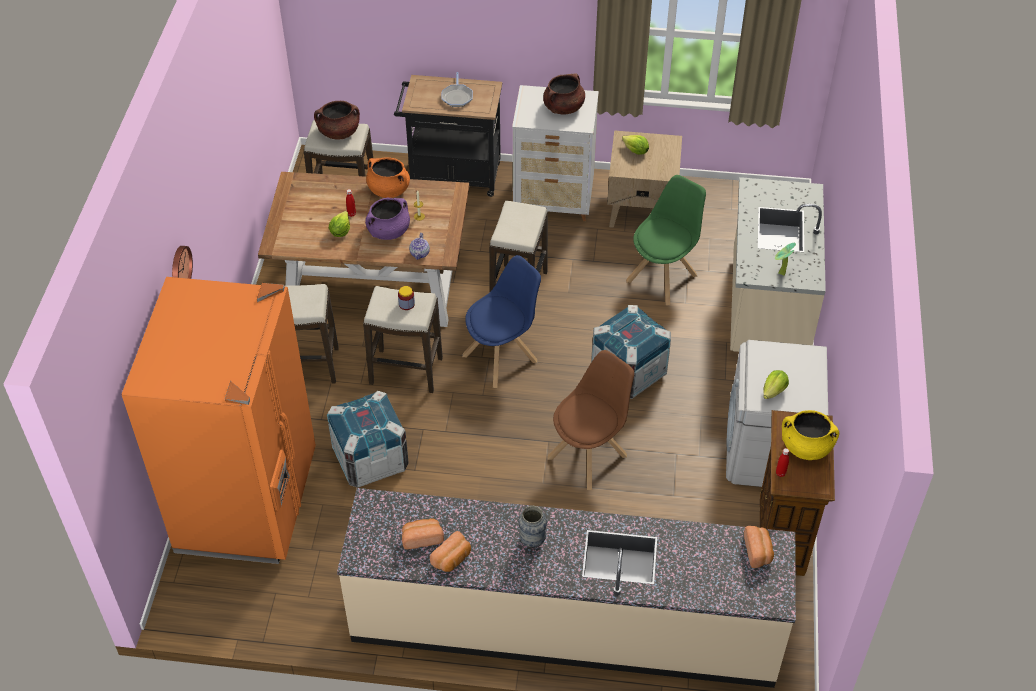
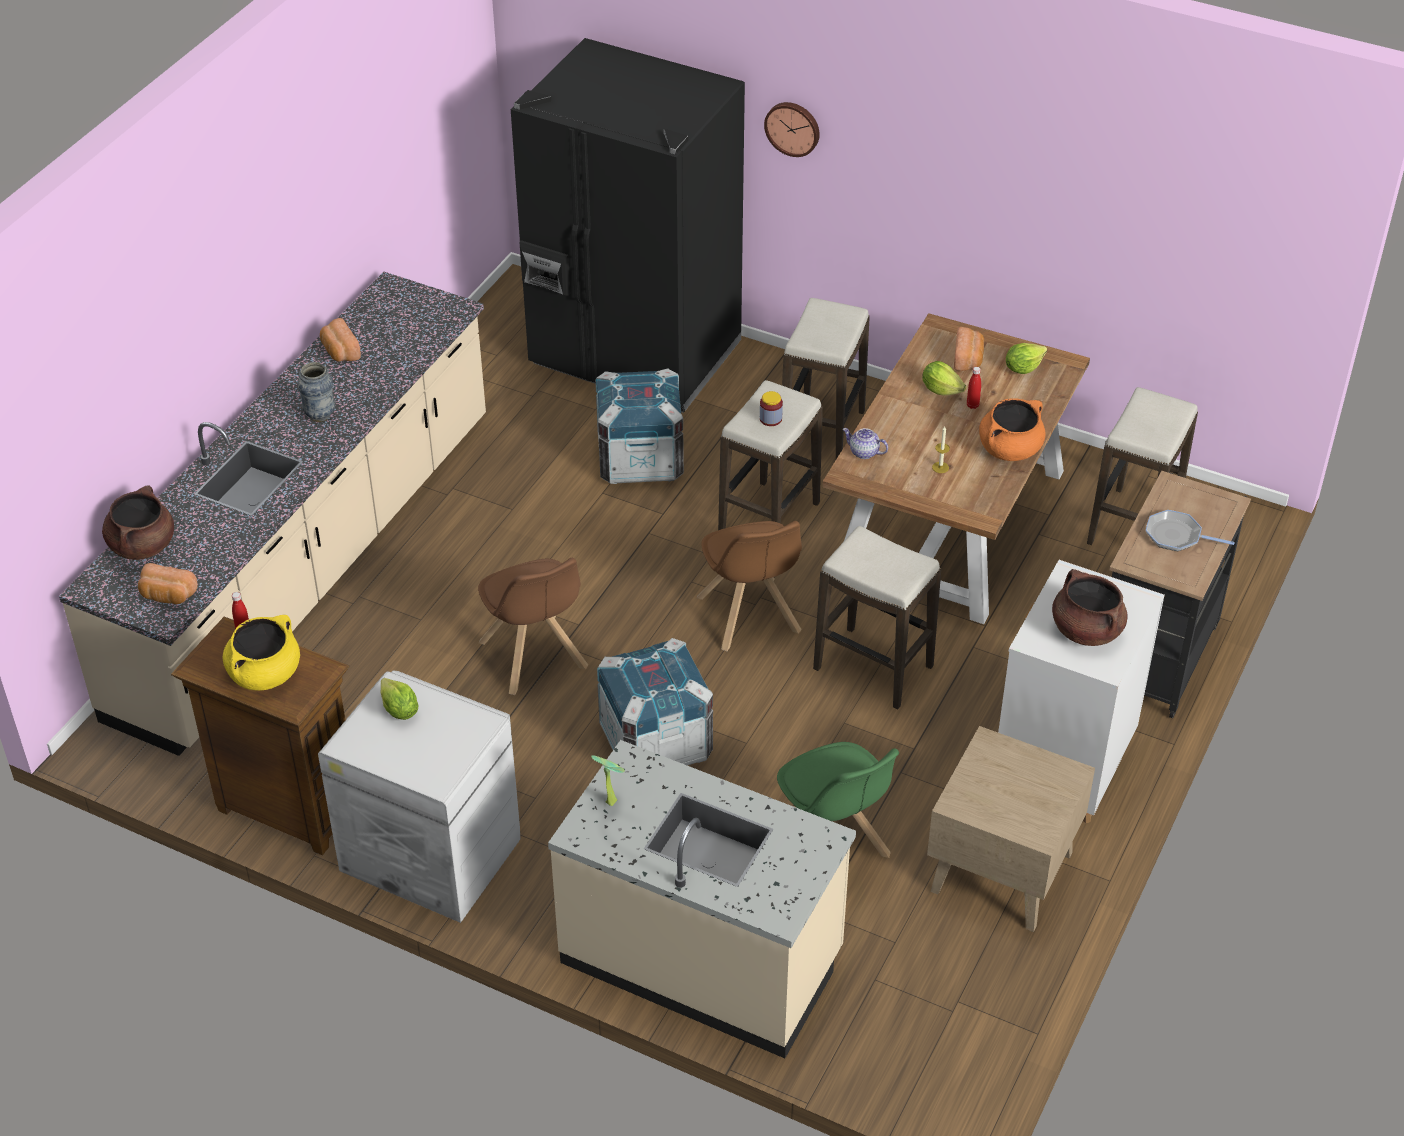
camera: 110 degrees right, 5 degrees down
orange fridge [122,277,316,564] -> black fridge [511,38,745,413]
brown cooking pot [314,101,360,139] -> brown cooking pot moved to [102,485,174,560]
purple cooking pot [365,198,410,240] -> none
bread [402,518,444,549] -> bread moved to [954,327,984,371]
blue chair [462,255,541,388] -> brown chair [696,521,802,651]
lettuce [622,135,649,155] -> lettuce moved to [1006,343,1047,374]

